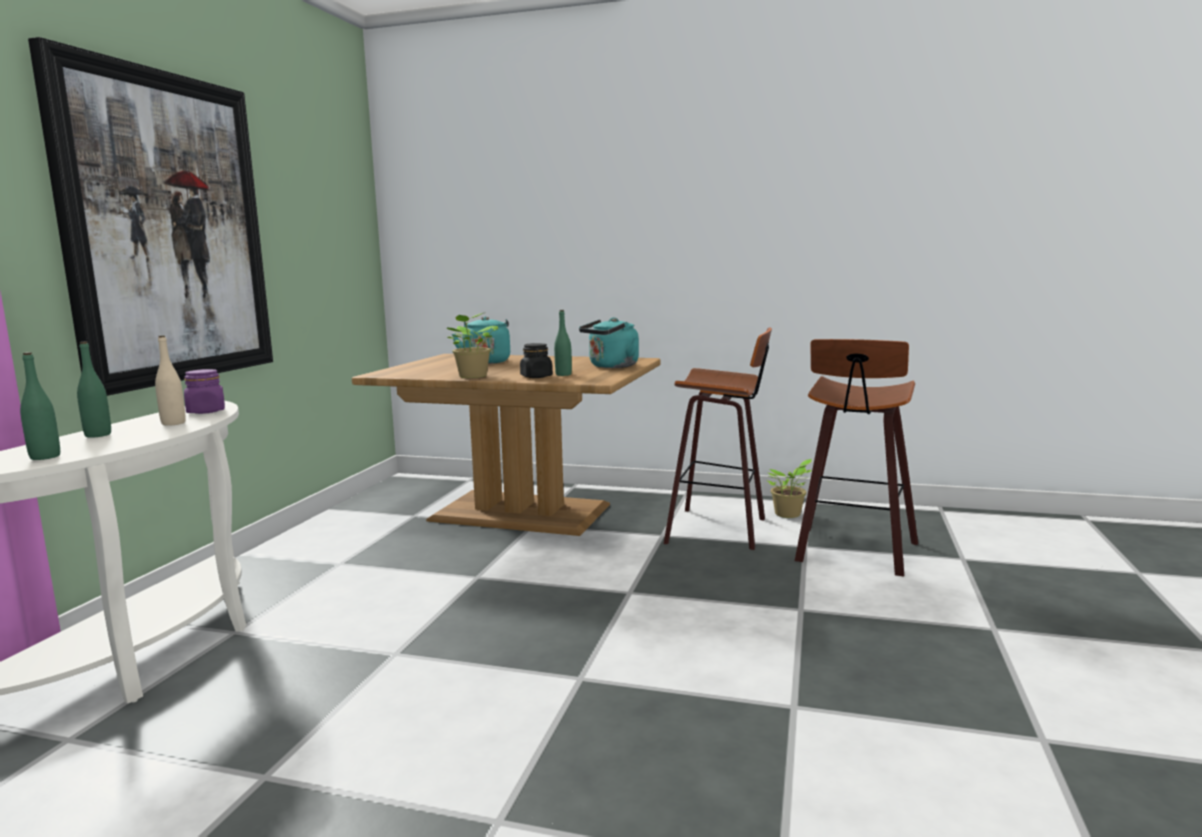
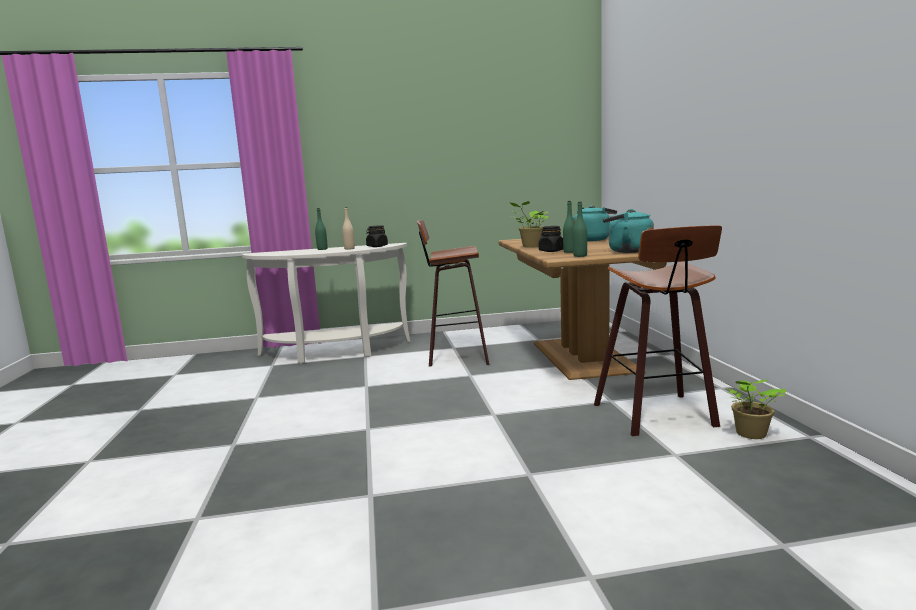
camera: 65 degrees right, 0 degrees up
green bottle [20,352,60,460] -> green bottle moved to [573,202,587,257]
picture [28,37,273,396] -> none
purple jar [184,369,225,414] -> black jar [366,225,388,247]
stool [795,339,918,577] -> stool moved to [417,220,489,367]

